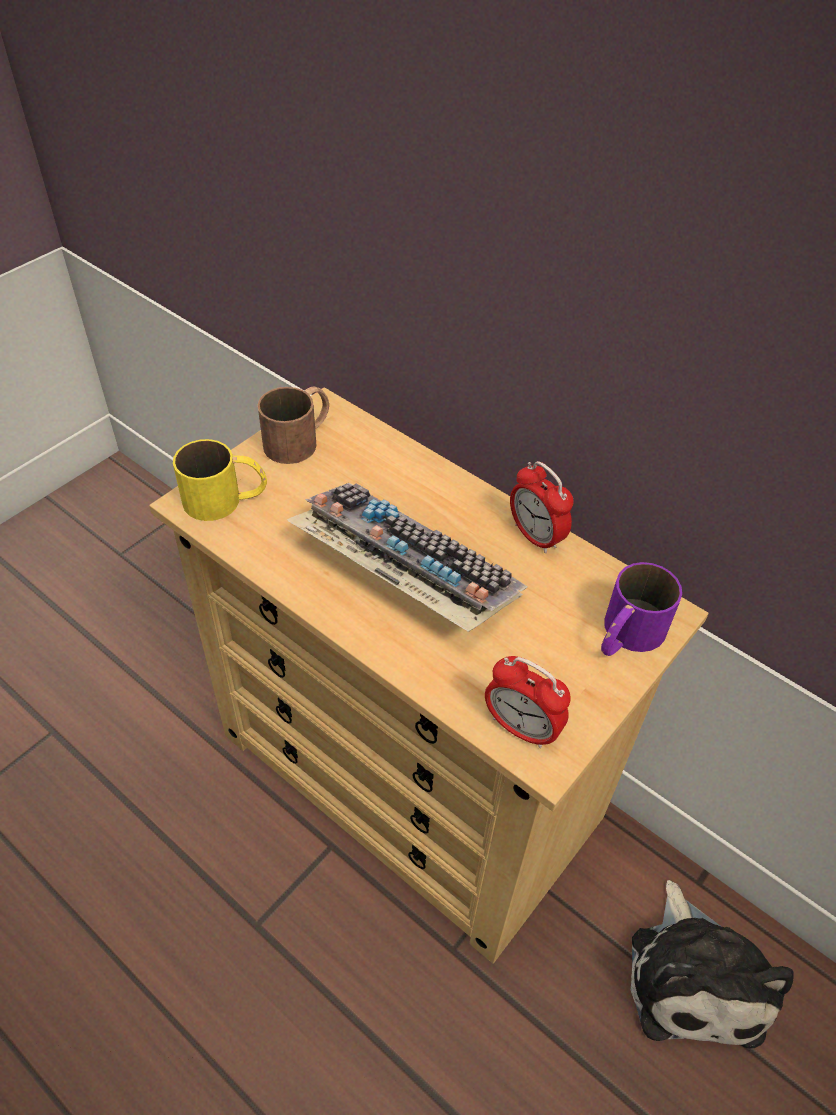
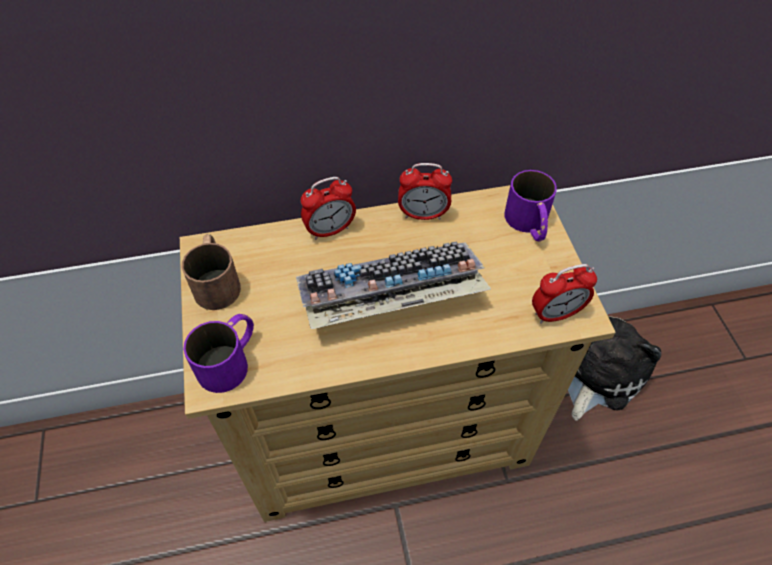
camera: 50 degrees left, 5 degrees up
yellow mug [173,439,267,521] -> purple mug [183,314,254,393]
plush toy [631,880,794,1048] -> plush toy turned 90 degrees counterclockwise [568,316,661,421]
none -> alarm clock [301,177,356,240]

